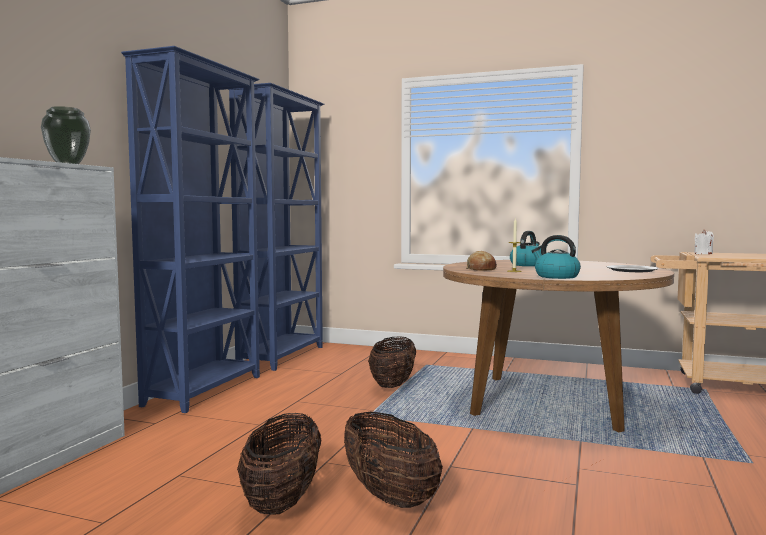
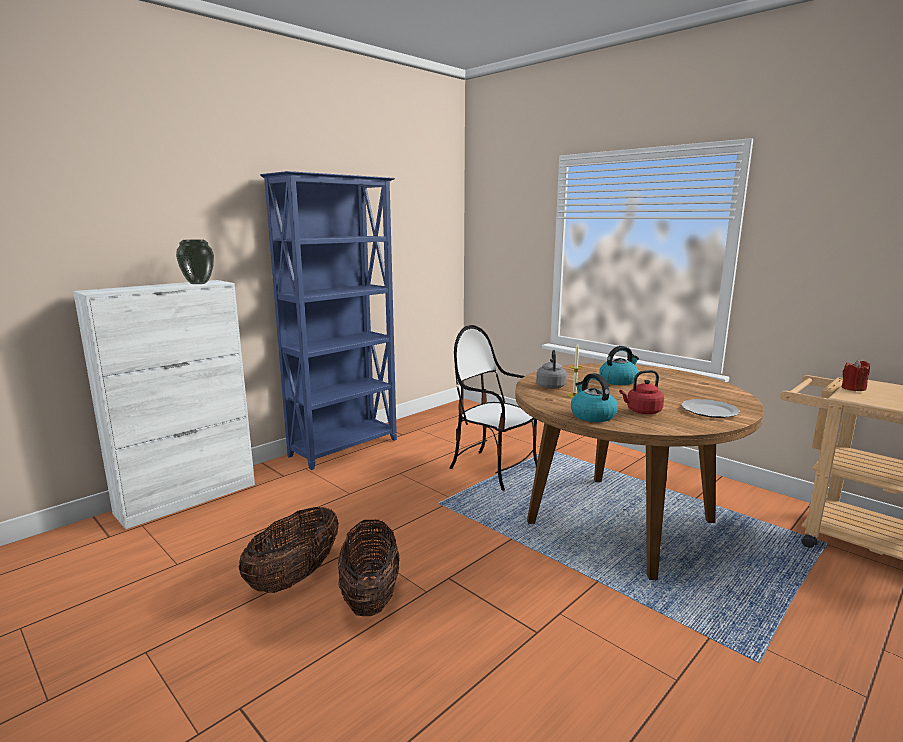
camera: 25 degrees right, 10 degrees up
blue bookcase [228,83,324,371] -> none
basket [368,337,416,388] -> chair [449,325,538,491]
bread [466,251,497,271] -> grey kettle [536,350,567,389]
white candle [694,230,714,254] -> red candle [842,359,870,391]
none -> red kettle [619,370,664,414]

